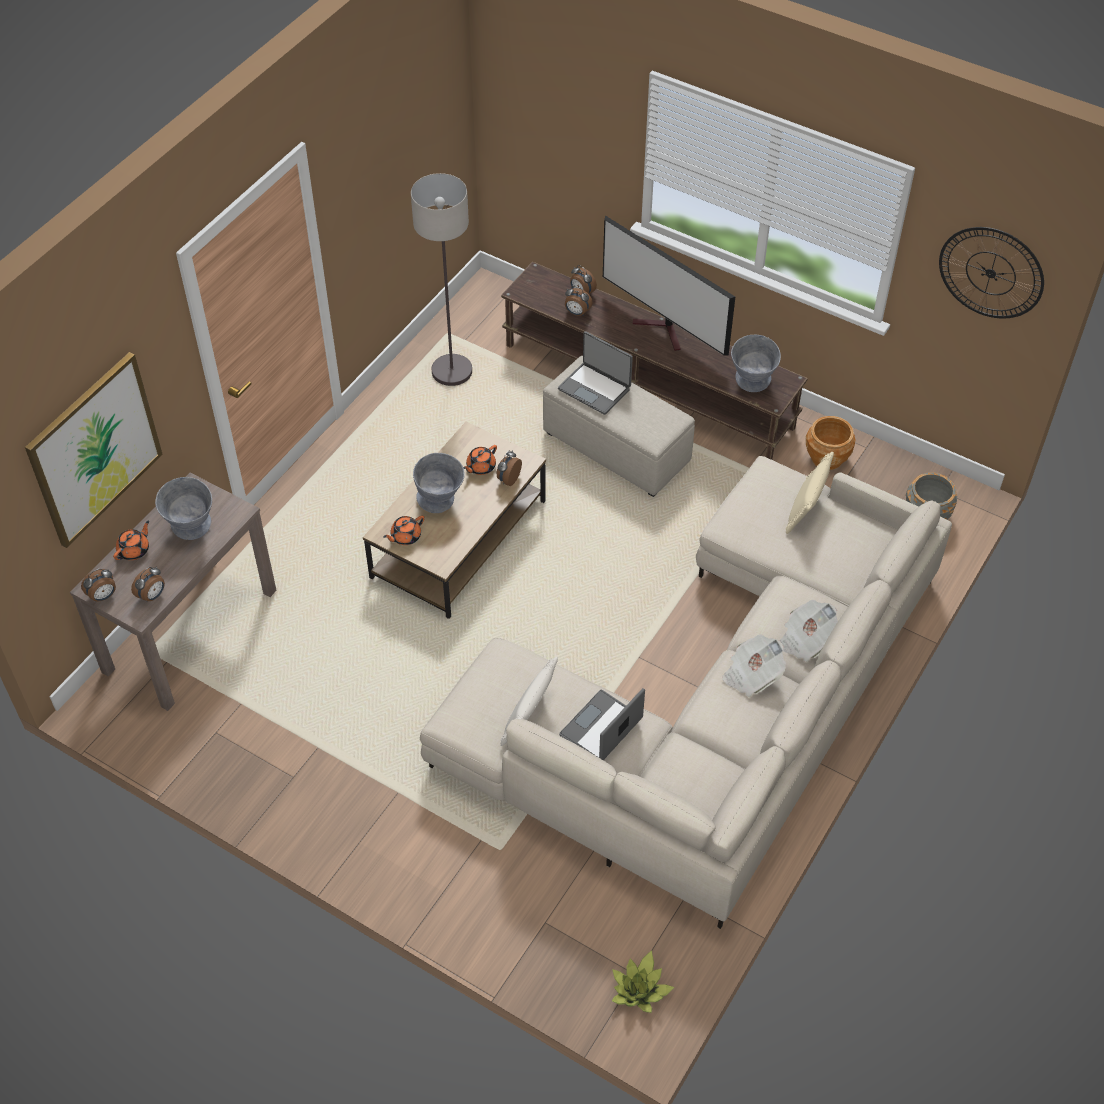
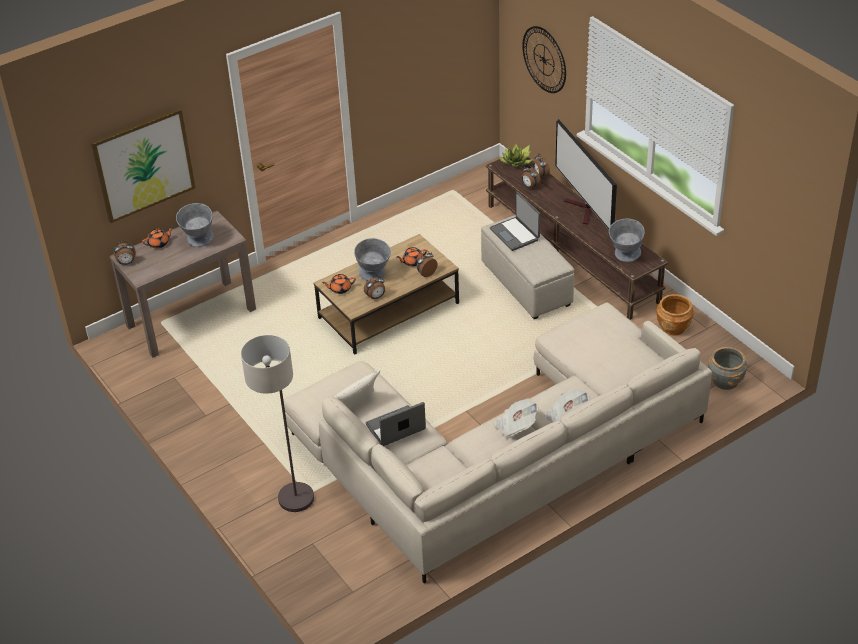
camera: 25 degrees right, 10 degrees down
alarm clock [131,567,165,602] -> alarm clock moved to [364,275,385,300]
grey floor lamp [411,173,472,386] -> grey floor lamp moved to [241,335,314,512]
potted plant [612,950,675,1013] -> potted plant moved to [498,144,533,167]
beige pillow [785,452,834,534] -> none
wall clock [939,227,1044,319] -> wall clock moved to [522,26,566,93]

